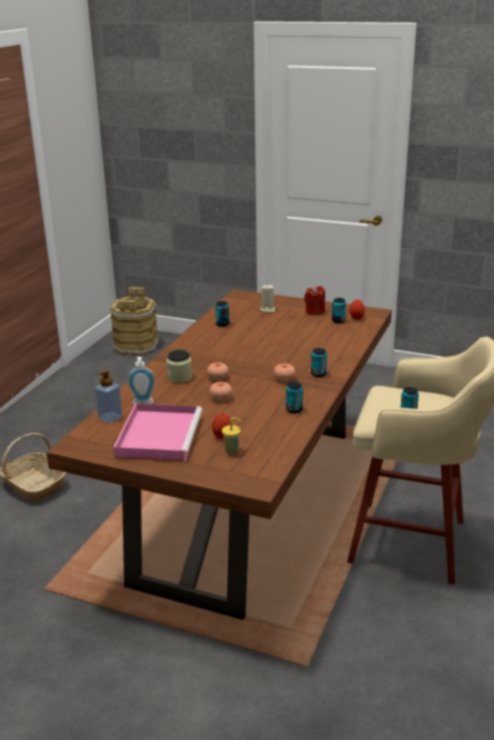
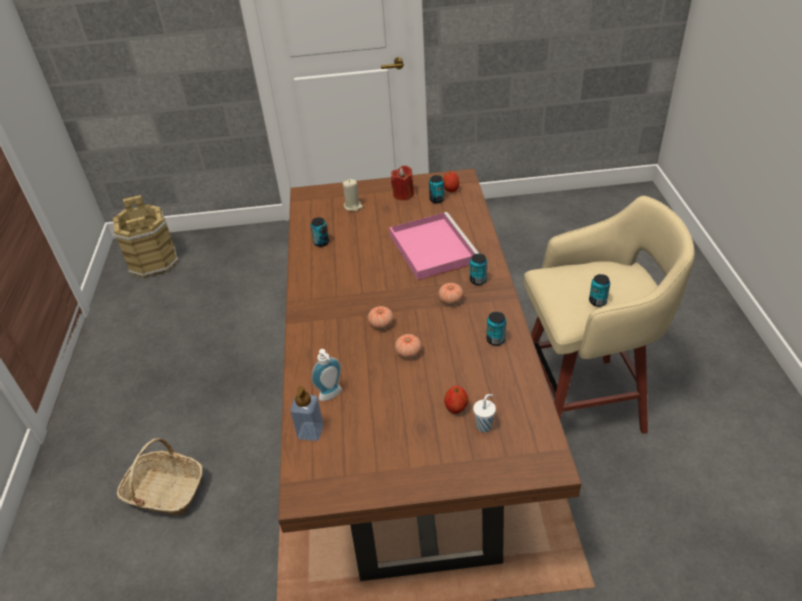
camera: 25 degrees left, 15 degrees up
pink tray [113,404,202,462] -> pink tray moved to [389,212,479,281]
jar [166,349,192,383] -> none
yellow cup [222,417,242,455] -> white cup [473,394,496,433]

